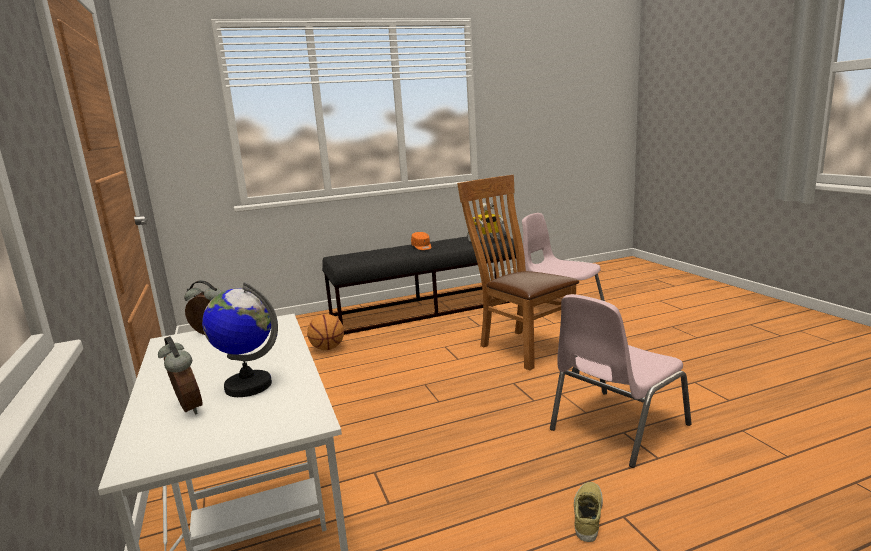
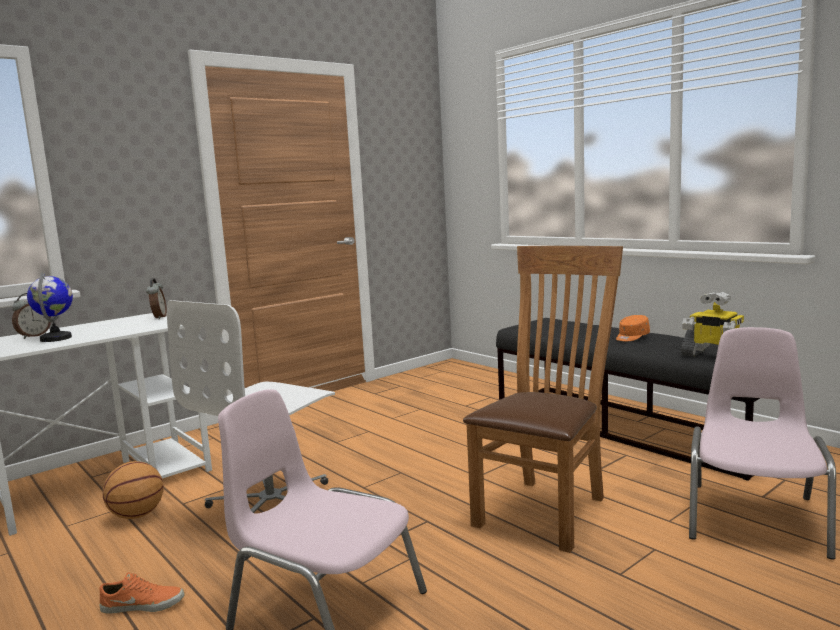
camera: 70 degrees right, 5 degrees down
basketball [307,314,344,350] -> basketball moved to [103,461,163,519]
beige shoe [574,482,603,542] -> orange shoe [99,572,185,614]
none -> white office chair [167,300,335,513]

